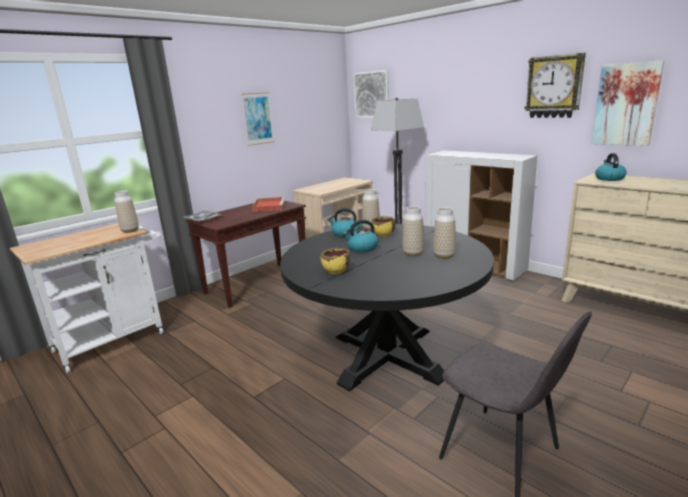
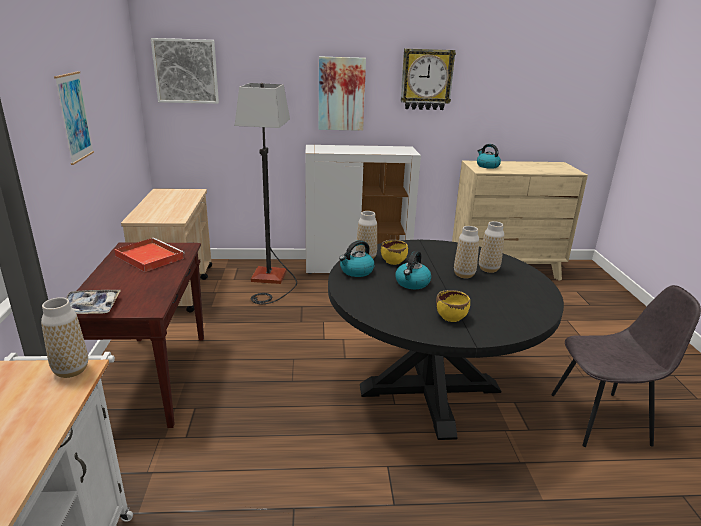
camera: 50 degrees left, 5 degrees up
picture [592,60,664,146] -> picture moved to [318,56,366,131]

